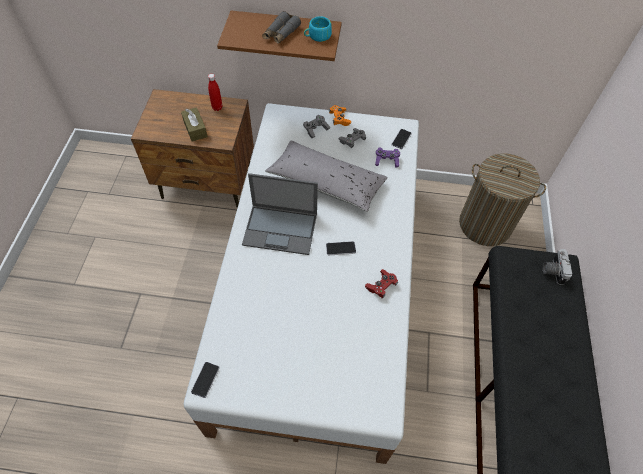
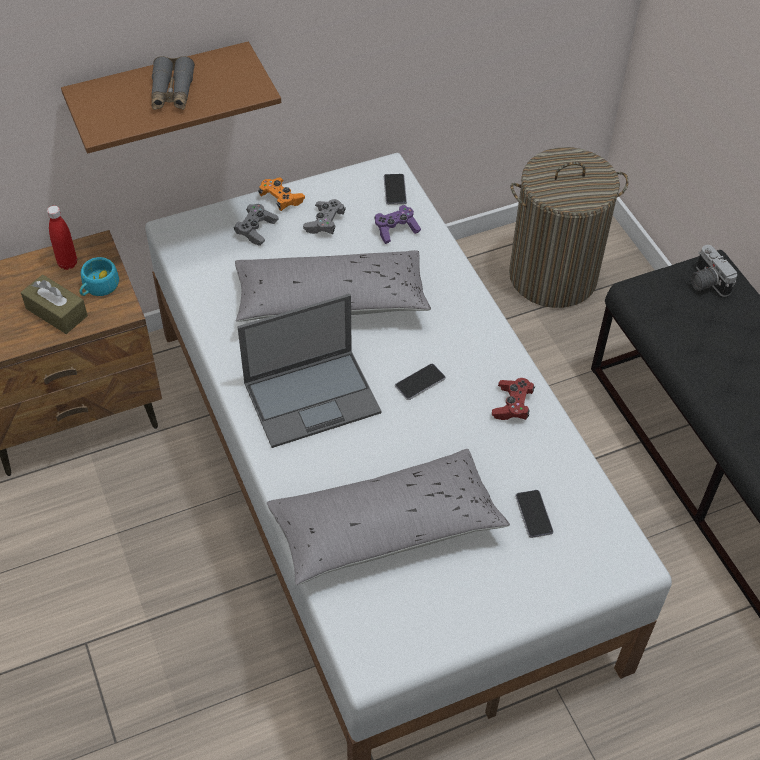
camera: 30 degrees left, 5 degrees down
phone [191,362,220,398] -> phone moved to [515,490,554,538]
turquoise cup [304,16,332,42] -> turquoise cup moved to [79,257,119,296]
none -> grey pillow [267,449,510,585]

